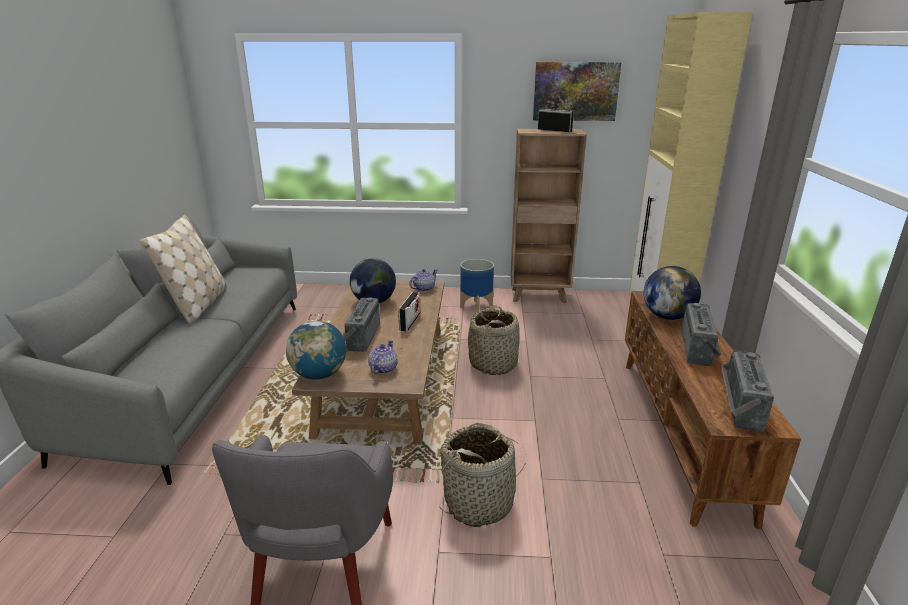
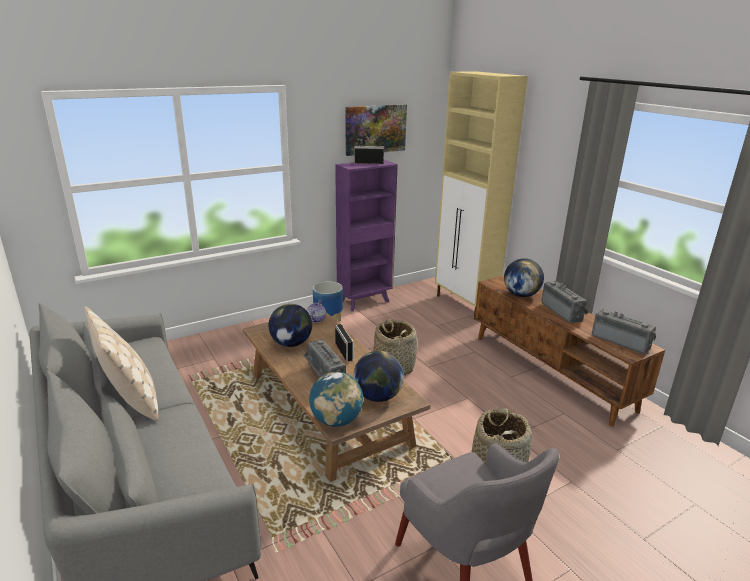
camera: 35 degrees left, 0 degrees up
teapot [368,340,397,374] -> globe [353,351,404,402]
brown bookcase [510,129,587,304] -> purple bookcase [335,160,398,312]
radio [721,351,774,432] -> radio turned 150 degrees clockwise [592,309,656,354]

